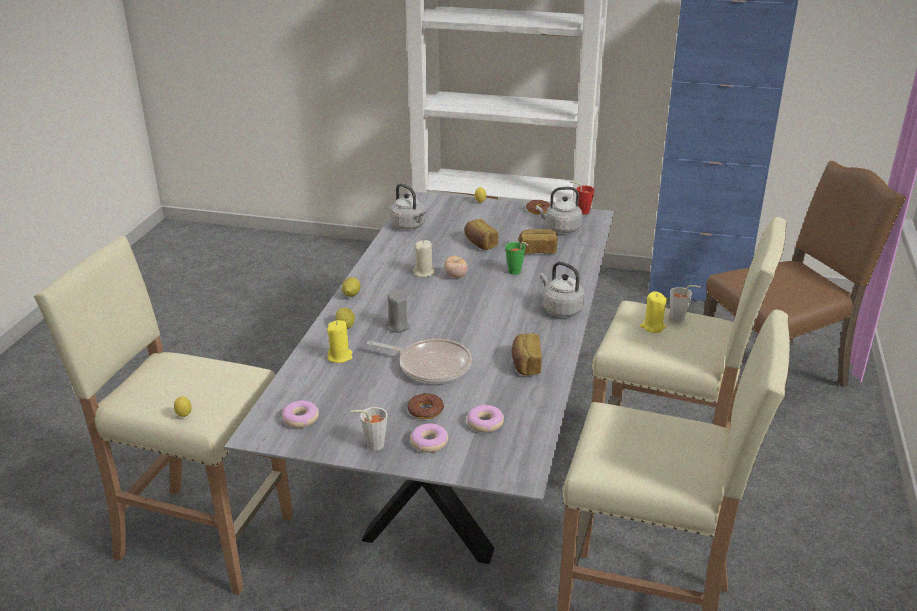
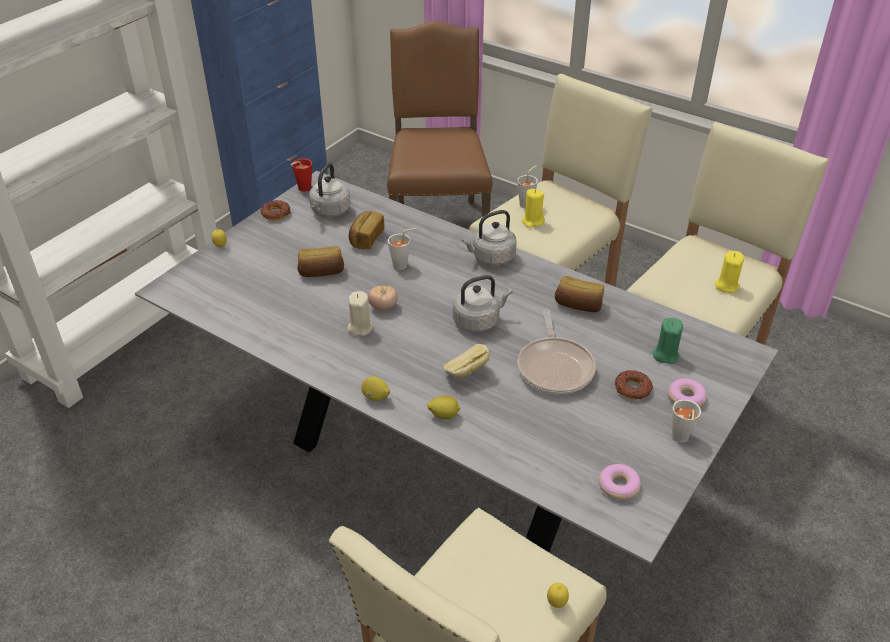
camera: 70 degrees left, 10 degrees up
yellow candle [327,320,353,363] -> yellow candle moved to [715,251,744,293]
frying pan [367,339,472,384] -> frying pan turned 135 degrees clockwise [518,309,596,394]
grey candle [385,290,410,333] -> bread [443,344,491,379]
grey kettle [390,184,426,230] -> grey kettle moved to [453,275,513,332]
donut [467,405,504,433] -> green candle [653,318,683,364]
green cup [505,242,529,275] -> grey cup [388,228,417,270]

